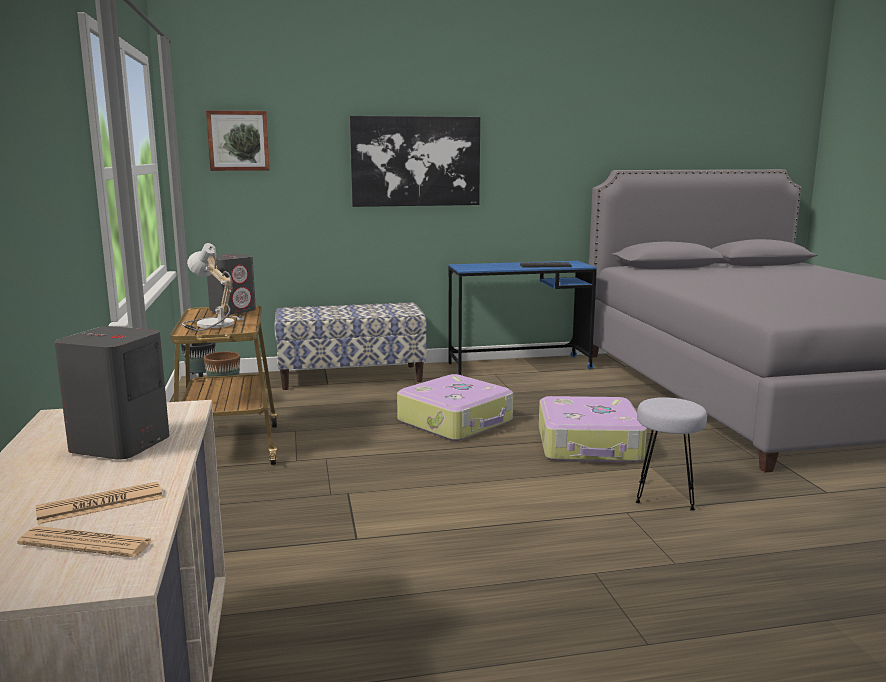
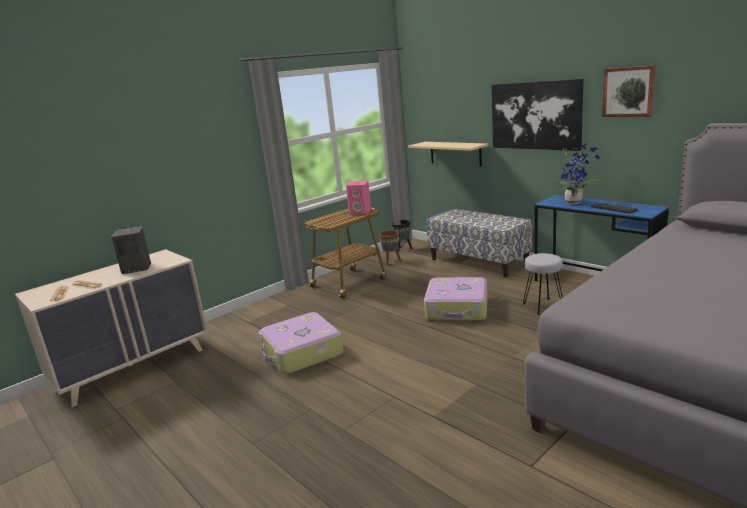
camera: 60 degrees right, 5 degrees up
table lamp [182,243,244,331] -> none
picture [206,110,270,171] -> picture moved to [602,65,656,117]
grey speaker [207,253,256,315] -> pink speaker [346,181,371,215]
suitcase [539,396,647,462] -> suitcase moved to [259,312,343,374]
grey stool [635,397,707,511] -> grey stool moved to [523,253,563,315]
none -> beige shelf [408,142,488,166]
none -> potted plant [556,144,601,204]

